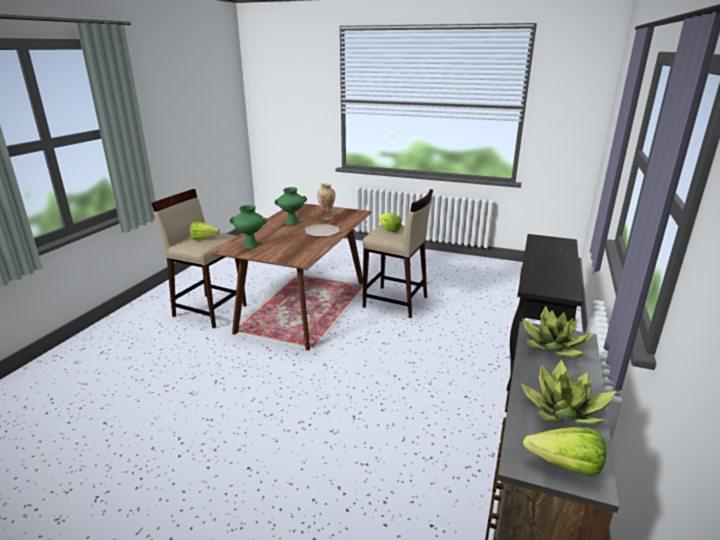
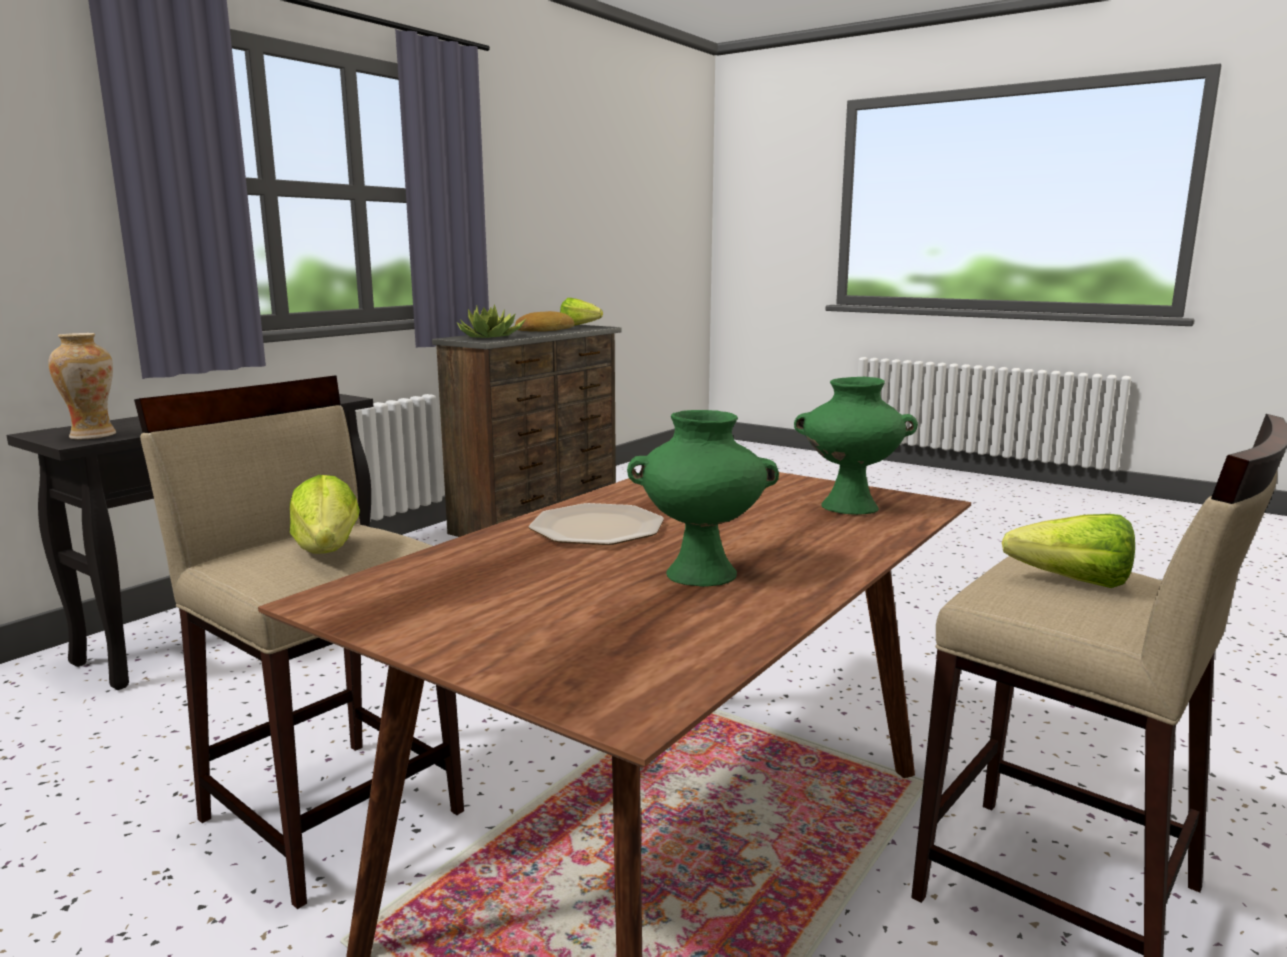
camera: 165 degrees left, 10 degrees down
vase [317,183,335,220] -> vase moved to [49,333,116,439]
potted plant [521,359,617,425] -> bread [515,311,574,332]

